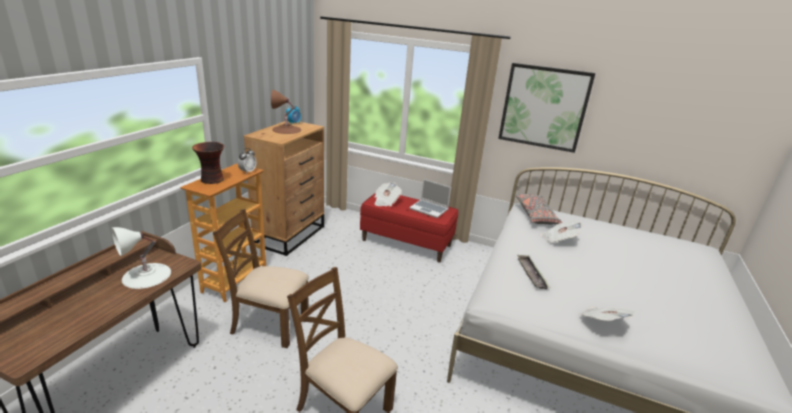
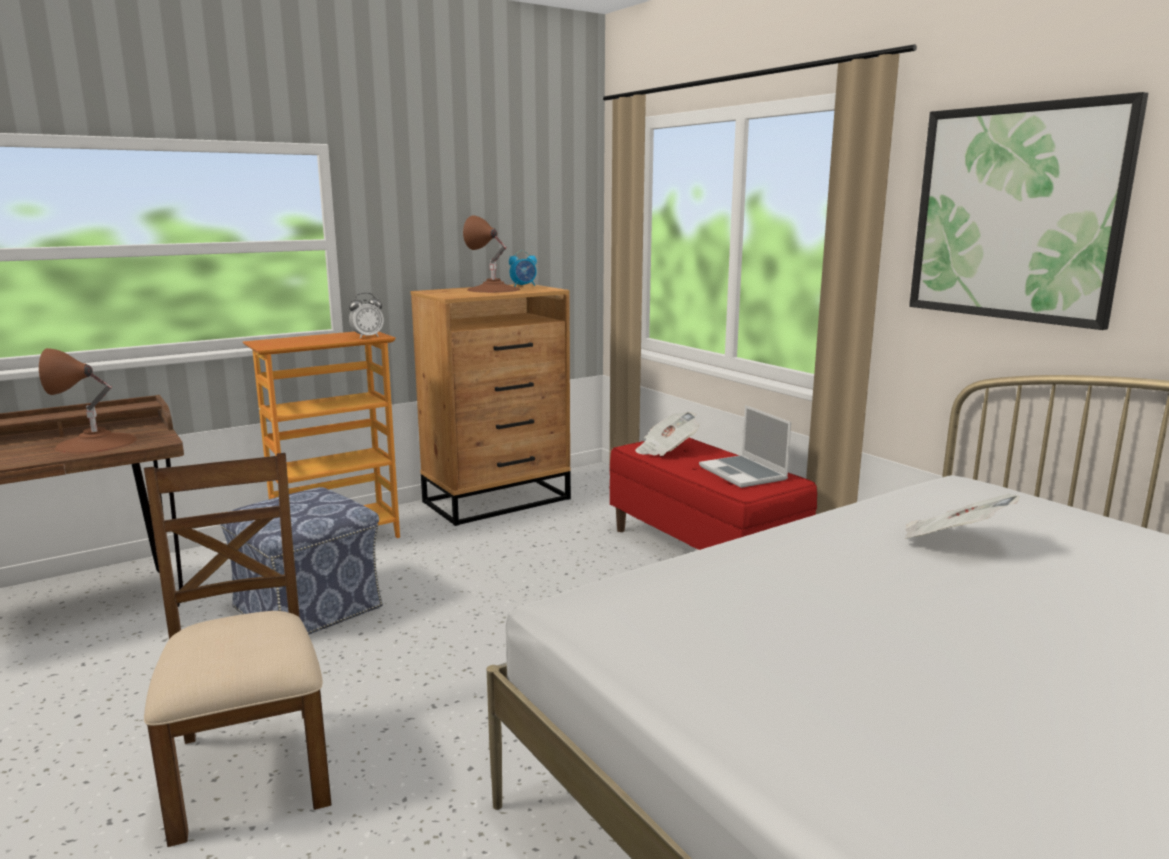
camera: 35 degrees right, 10 degrees down
white table lamp [111,227,171,289] -> brown table lamp [39,348,137,454]
vase [192,142,224,184] -> none
brown chair [213,209,309,348] -> ottoman [221,487,383,635]
grey pillow [516,194,562,225] -> none
tray [517,254,550,289] -> none
newspaper [579,306,636,321] -> none

